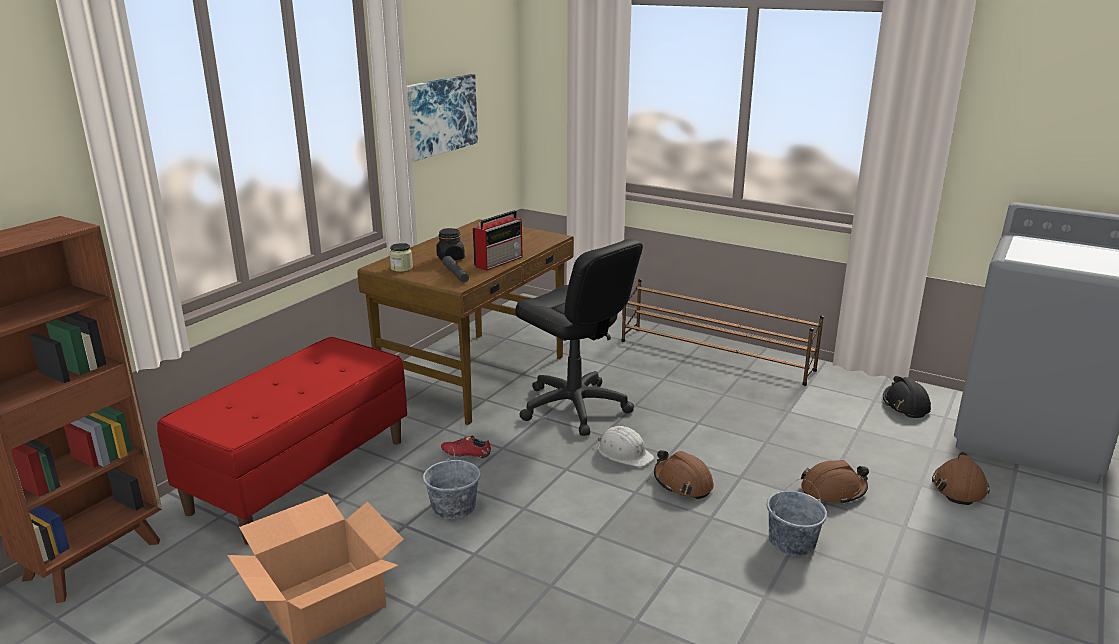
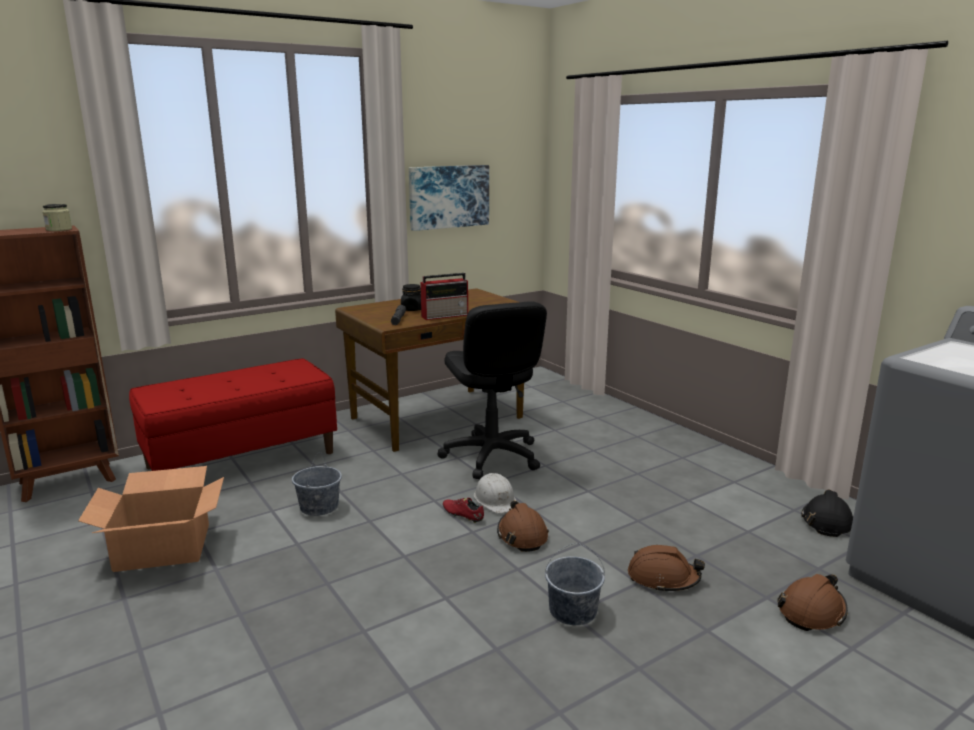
camera: 25 degrees right, 5 degrees down
jar [389,243,413,272] -> jar moved to [43,204,72,231]
red shoe [441,436,491,459] -> red shoe moved to [443,498,484,523]
brown shoe rack [621,279,824,386] -> none

